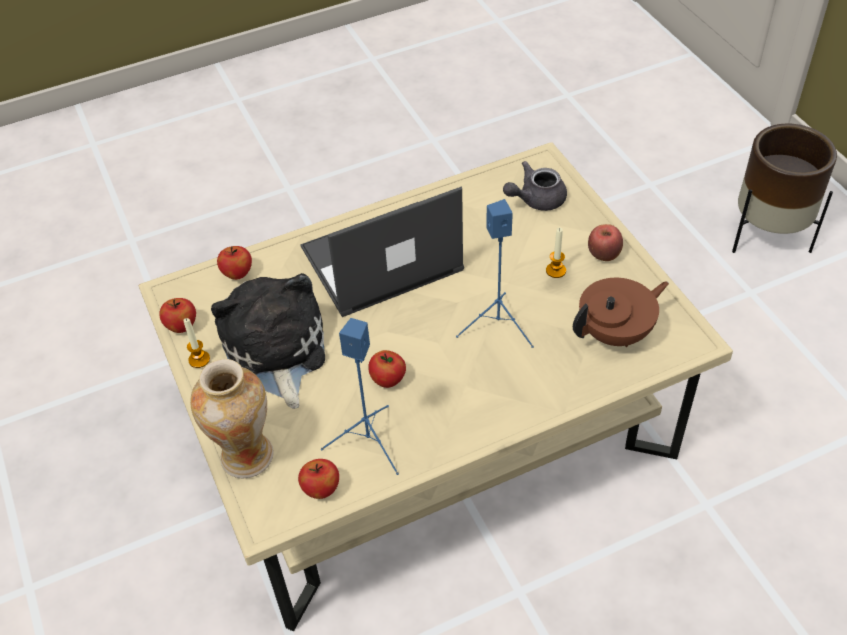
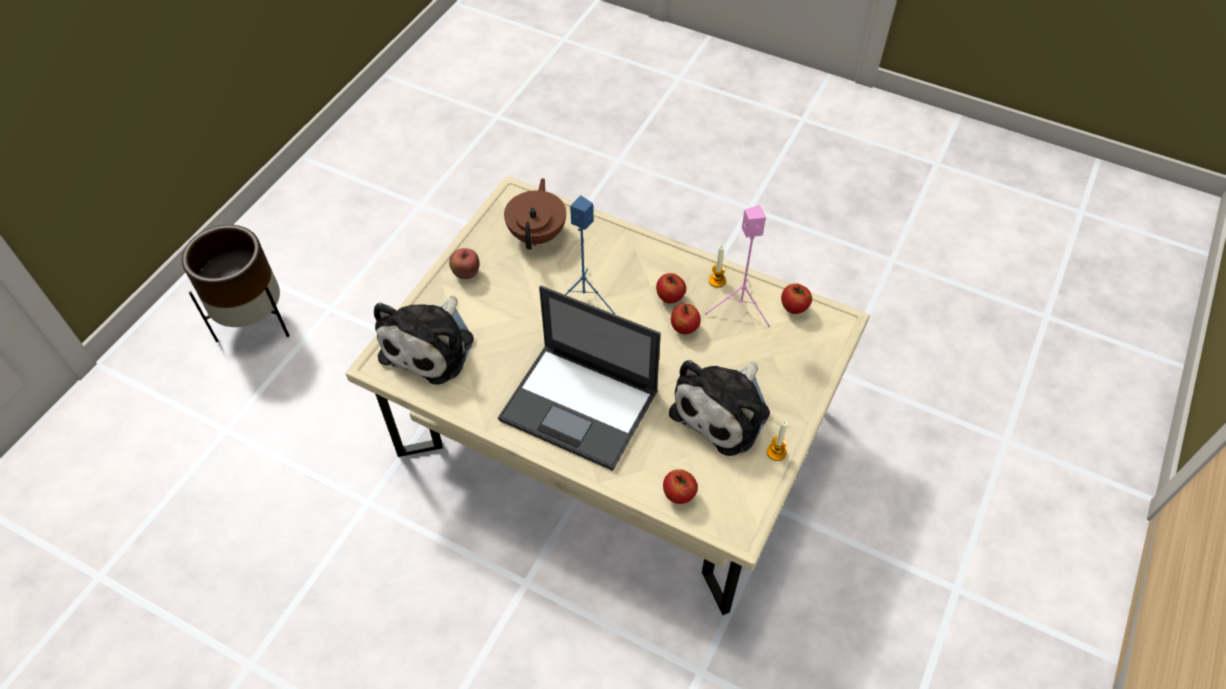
camera: 130 degrees left, 5 degrees up
apple [159,298,196,333] -> apple moved to [656,273,686,304]
vase [190,359,274,478] -> none
blue speaker [321,318,399,475] -> pink speaker [705,205,770,328]
grey teapot [503,161,567,211] -> plush toy [374,296,474,385]
candle [546,227,566,278] -> candle moved to [708,246,726,287]
brown teapot [573,278,669,347] -> brown teapot turned 75 degrees clockwise [504,178,566,250]

